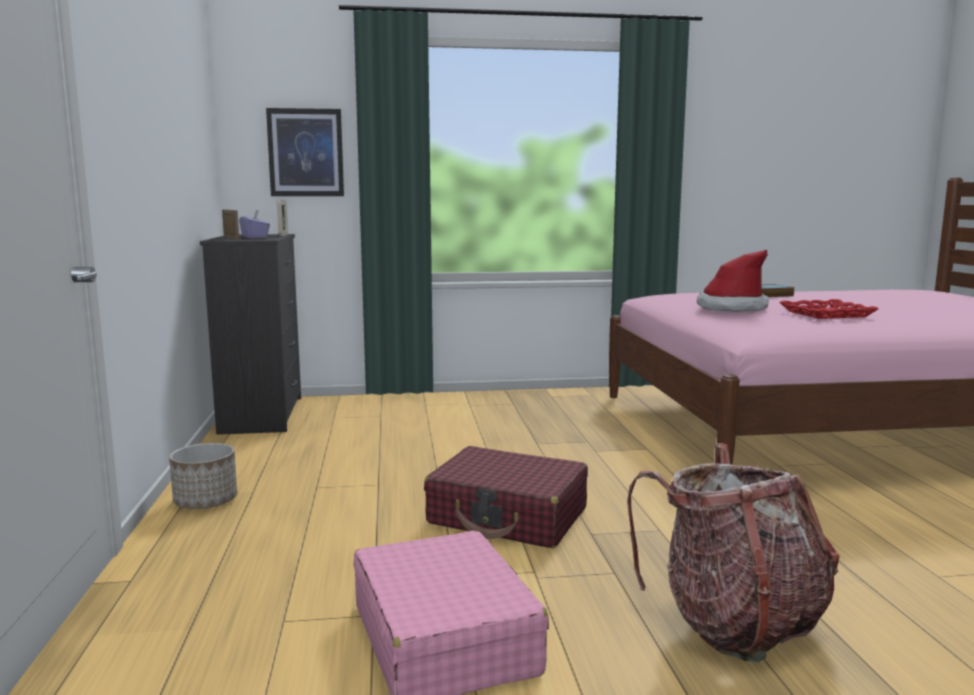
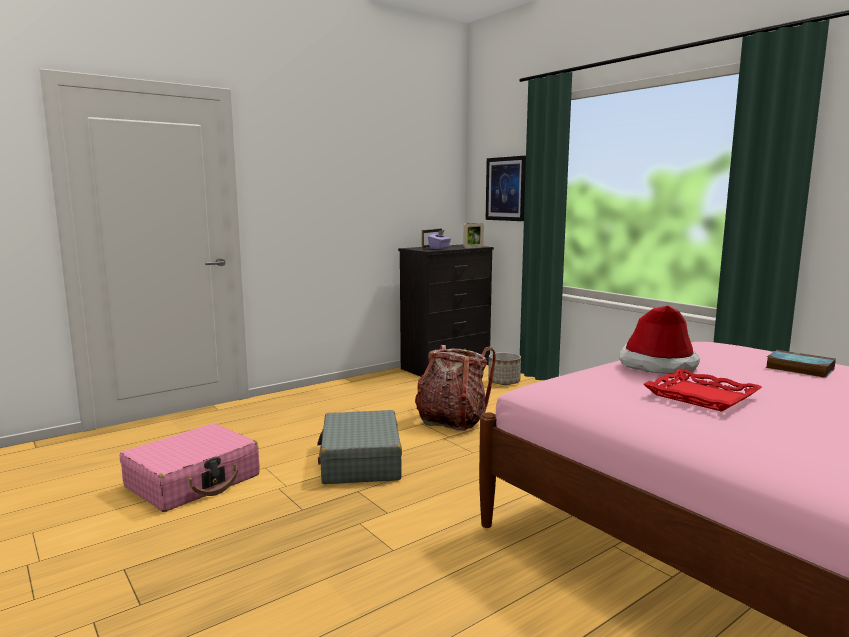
camera: 60 degrees right, 0 degrees up
planter [169,443,237,509] -> planter moved to [488,352,521,385]
red suitcase [424,446,588,548] -> grey suitcase [317,410,402,484]
backpack [627,443,840,662] -> backpack moved to [415,345,496,431]

